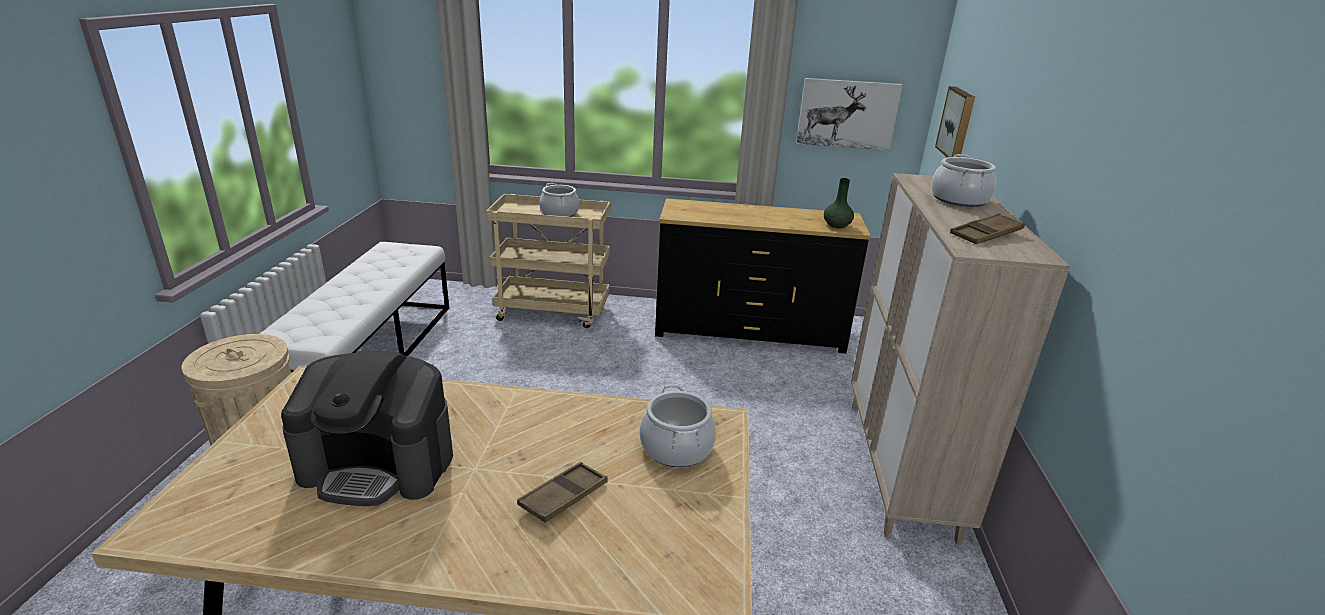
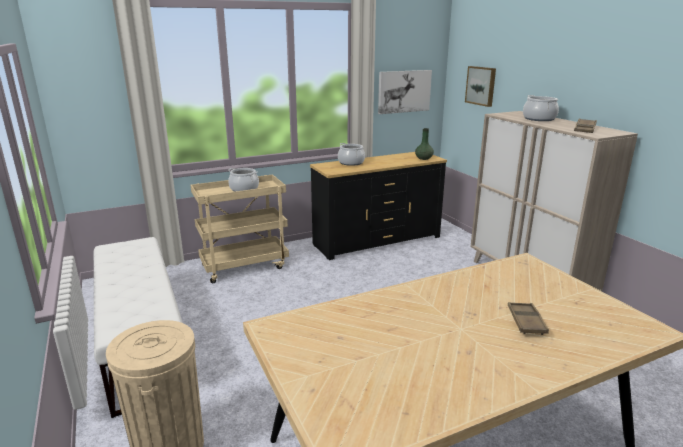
camera: 30 degrees left, 5 degrees down
coffee machine [281,350,453,506] -> none
cooking pot [639,384,716,467] -> cooking pot moved to [338,143,365,166]

